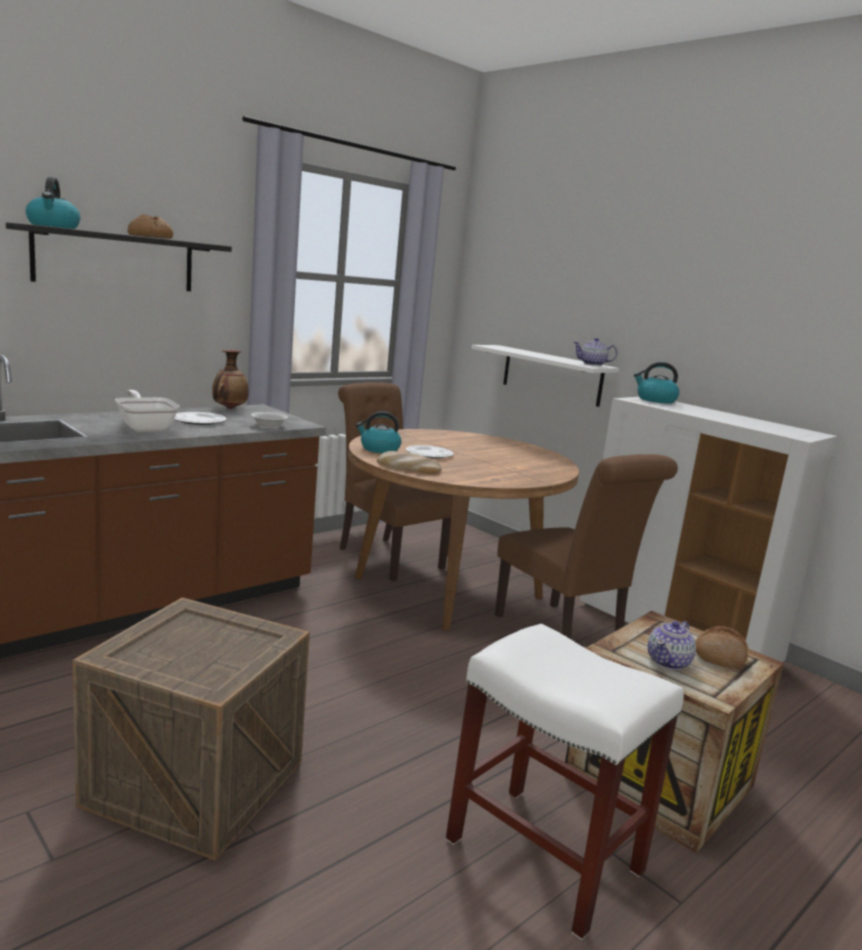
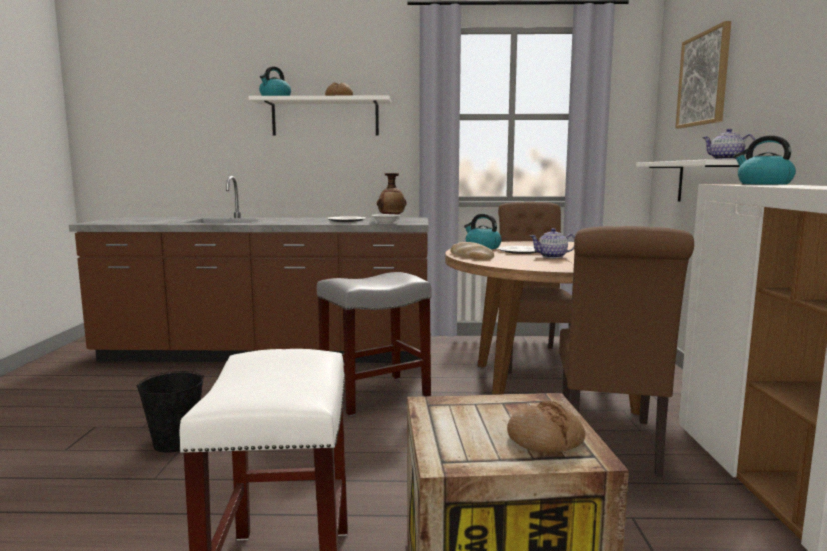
camera: 45 degrees right, 5 degrees down
black shelf [6,222,232,291] -> white shelf [248,96,391,136]
crate [72,597,310,861] -> black bucket [137,371,204,453]
frying pan [115,390,180,432] -> none
teapot [648,621,696,670] -> teapot moved to [530,228,575,258]
none -> grey stool [317,272,431,416]
none -> picture [675,21,731,129]

